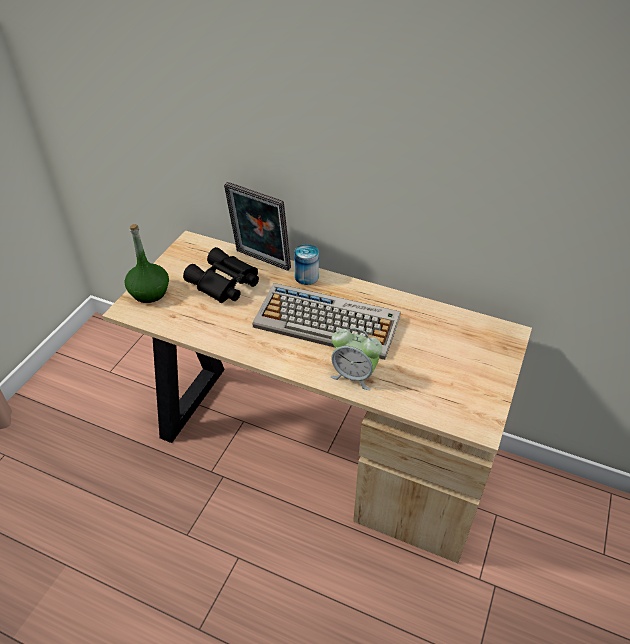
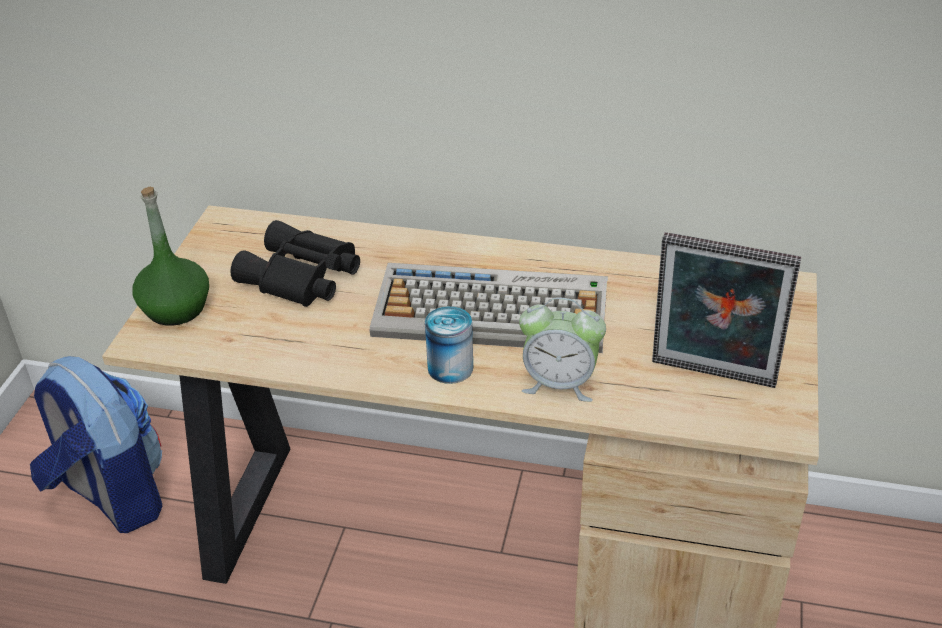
camera: 10 degrees left, 5 degrees down
picture frame [224,182,291,271] -> picture frame moved to [652,232,801,388]
can [294,244,319,285] -> can moved to [425,306,473,384]
none -> backpack [30,356,162,533]

